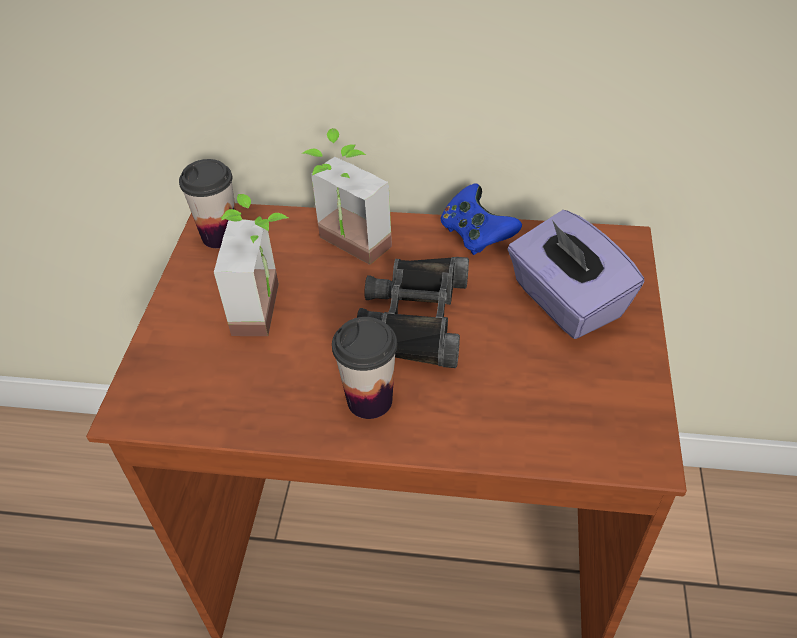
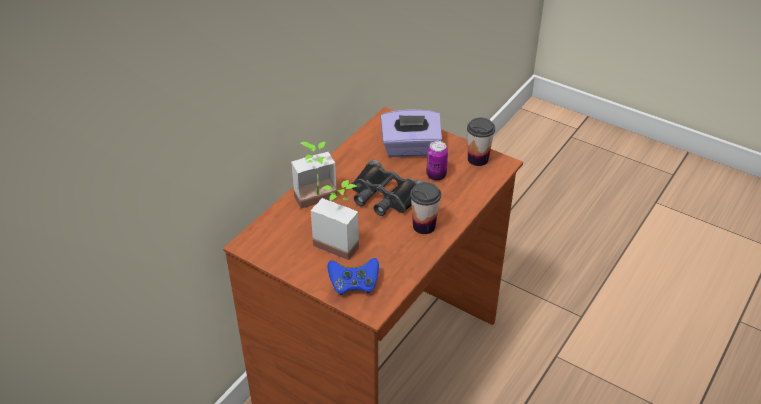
camera: 65 degrees left, 5 degrees down
cup [179,159,236,248] -> cup moved to [467,117,495,166]
blue game controller [440,184,522,255] -> blue game controller moved to [328,258,379,295]
none -> can [426,141,448,181]

